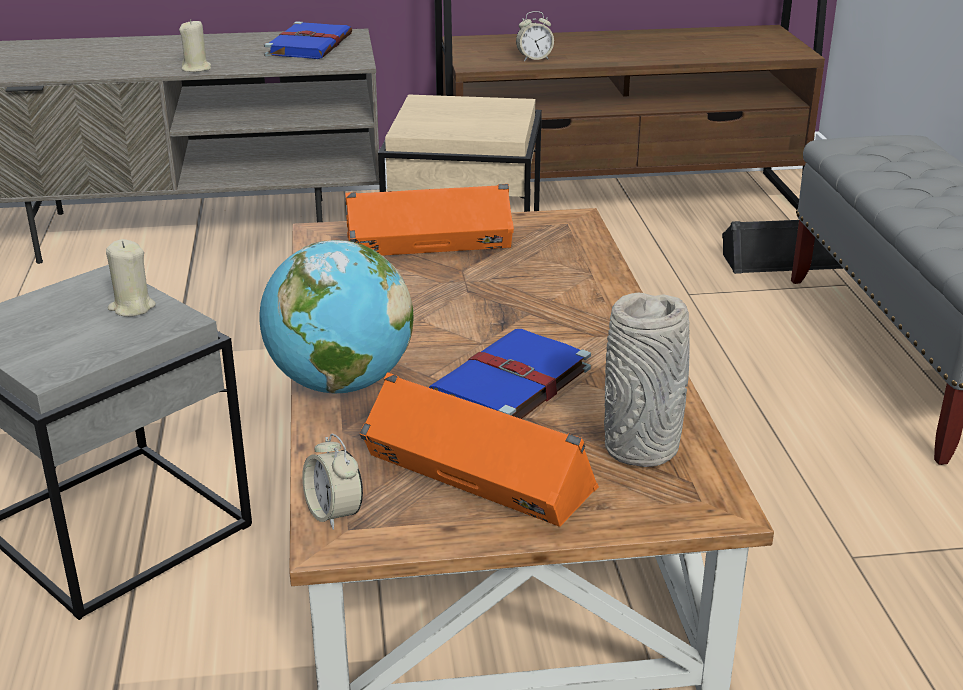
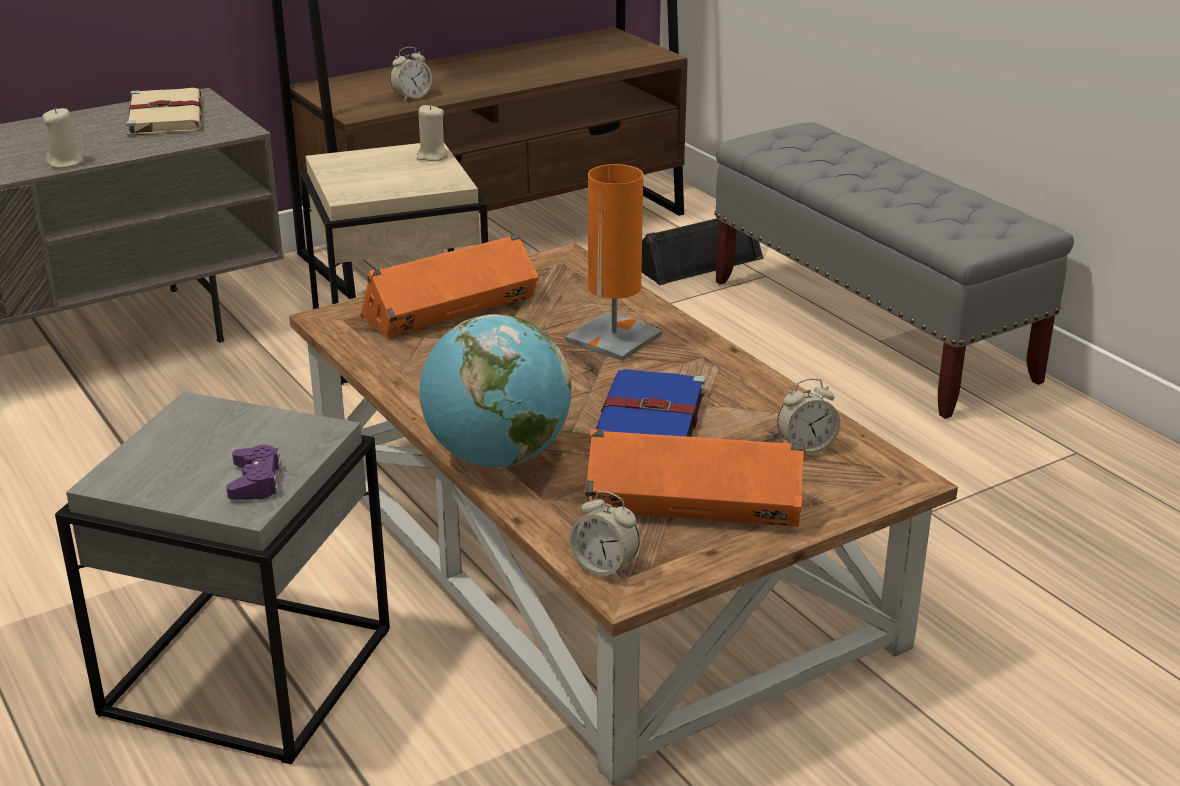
camera: 25 degrees left, 0 degrees up
beige candle [106,239,156,317] -> beige candle moved to [416,105,448,161]
blue book [264,21,352,59] -> beige book [126,88,202,137]
grey vase [604,292,690,467] -> alarm clock [777,378,840,454]
none -> purple game controller [226,445,282,500]
none -> orange table lamp [566,164,662,361]

